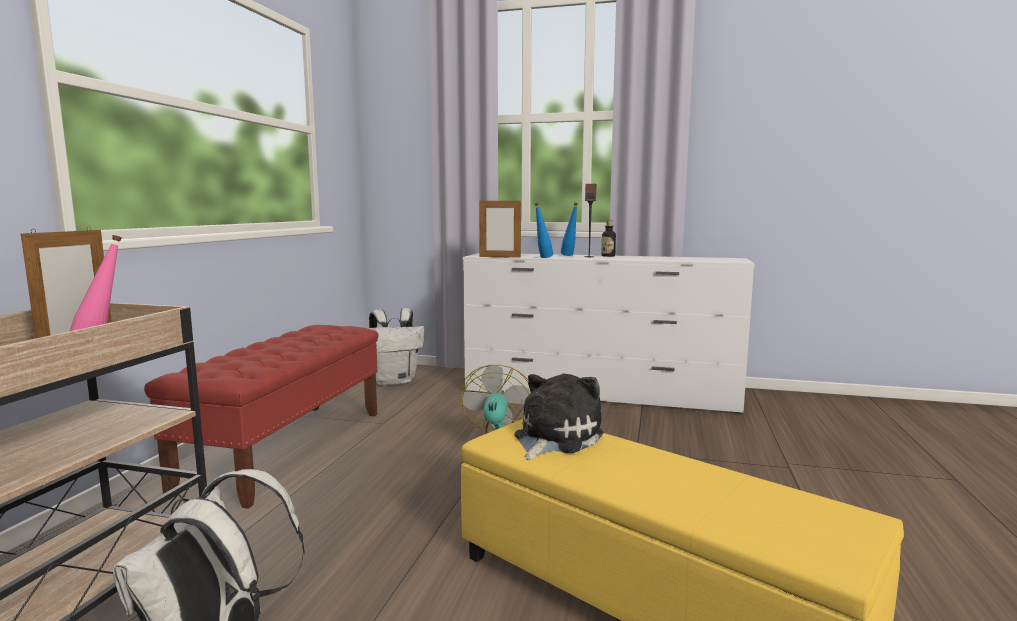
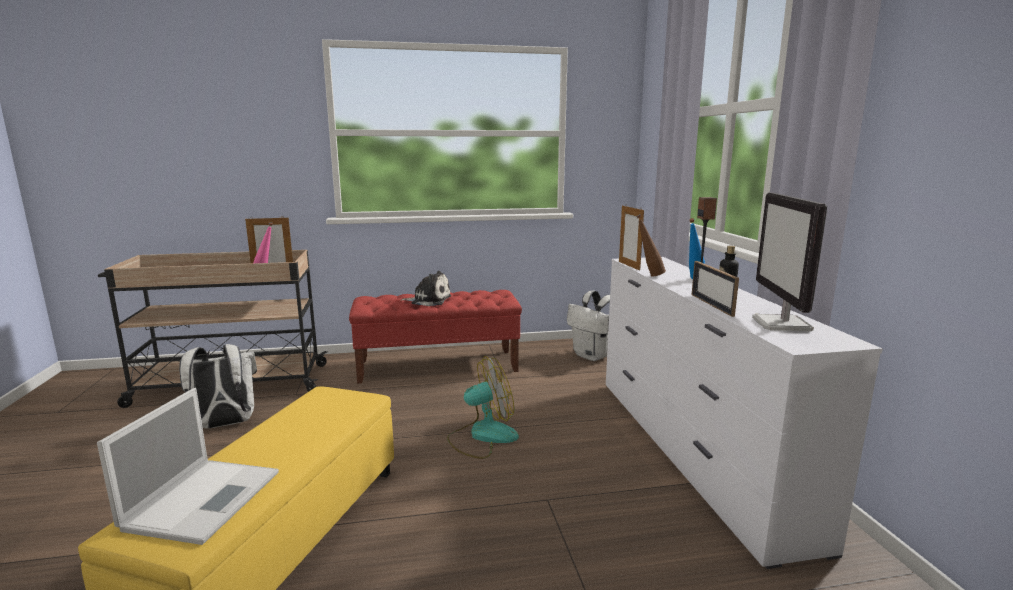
camera: 65 degrees right, 5 degrees up
plush toy [514,373,604,460] -> plush toy moved to [401,271,451,306]
blue bottle [534,202,553,258] -> brown bottle [636,215,666,277]
none -> laptop [97,388,279,545]
none -> picture frame [692,261,739,317]
none -> monitor [752,193,827,331]

